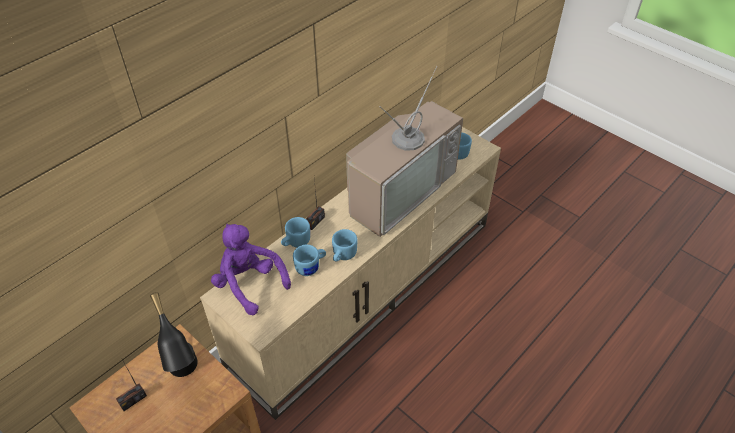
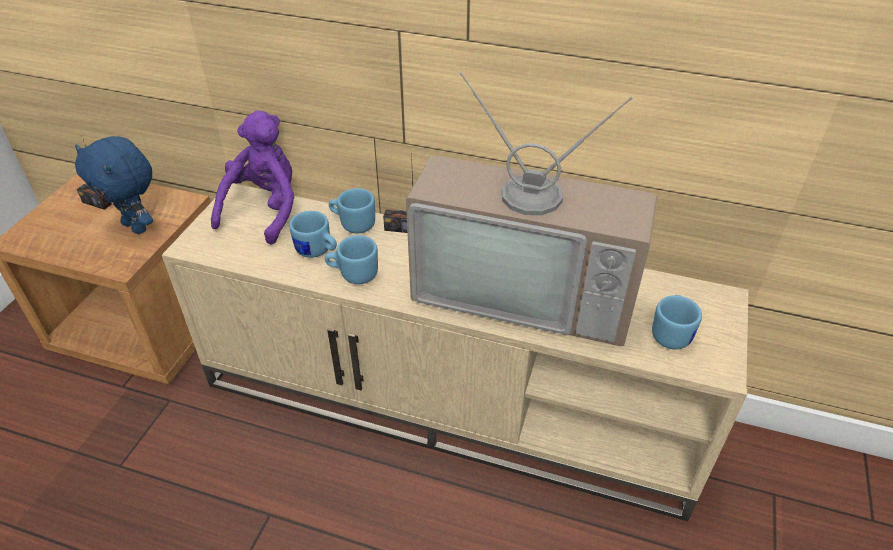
camera: 65 degrees right, 5 degrees down
black table lamp [150,292,198,377] -> blue plush toy [75,136,153,234]

